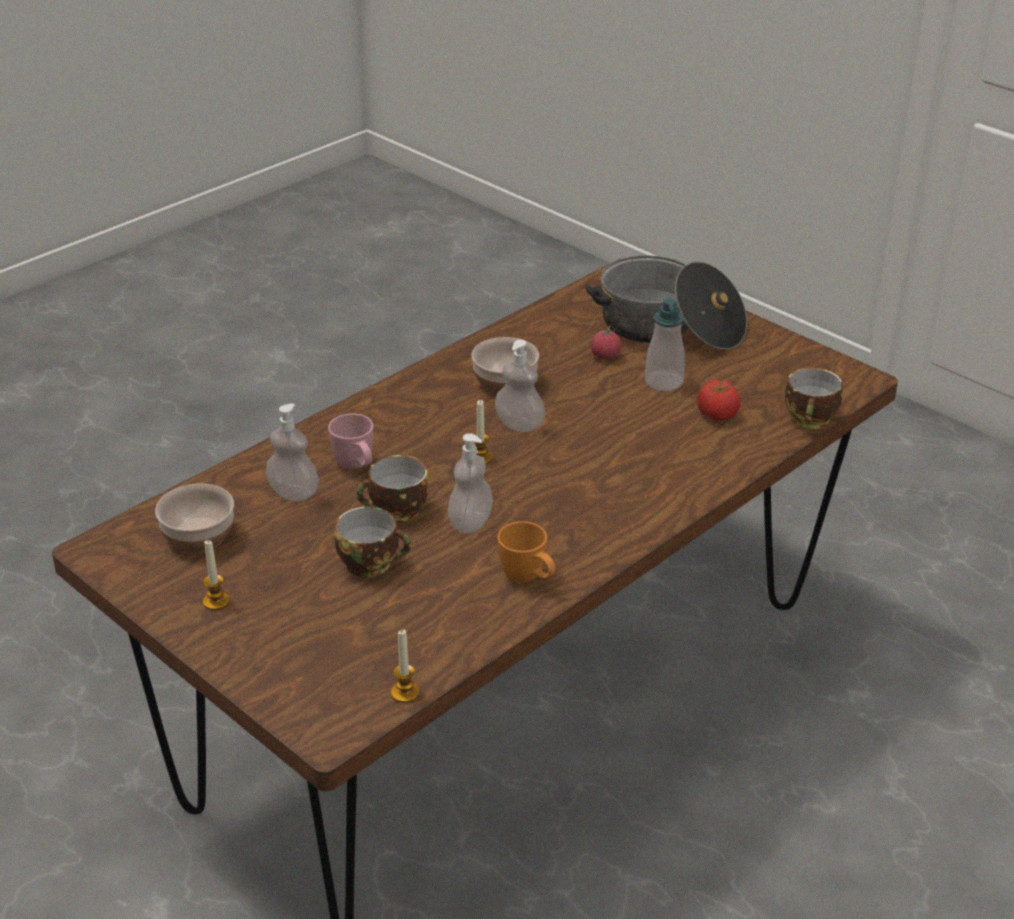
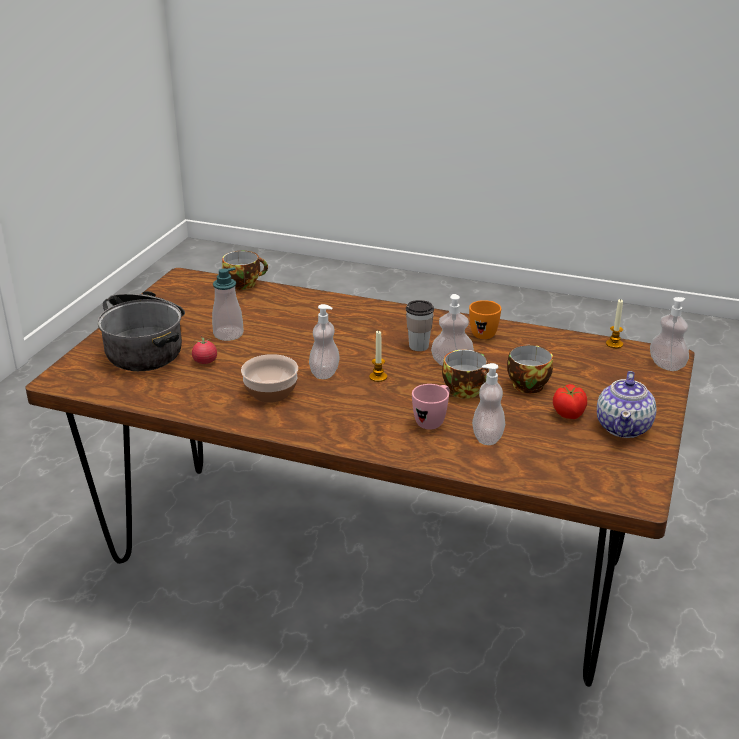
camera: 115 degrees left, 5 degrees down
bowl [155,484,234,553] -> none
candle [203,540,230,610] -> teapot [597,371,657,438]
tomato [697,380,741,421] -> tomato moved to [553,384,587,419]
none -> cup [406,300,434,351]
none -> soap dispenser [650,297,689,371]

